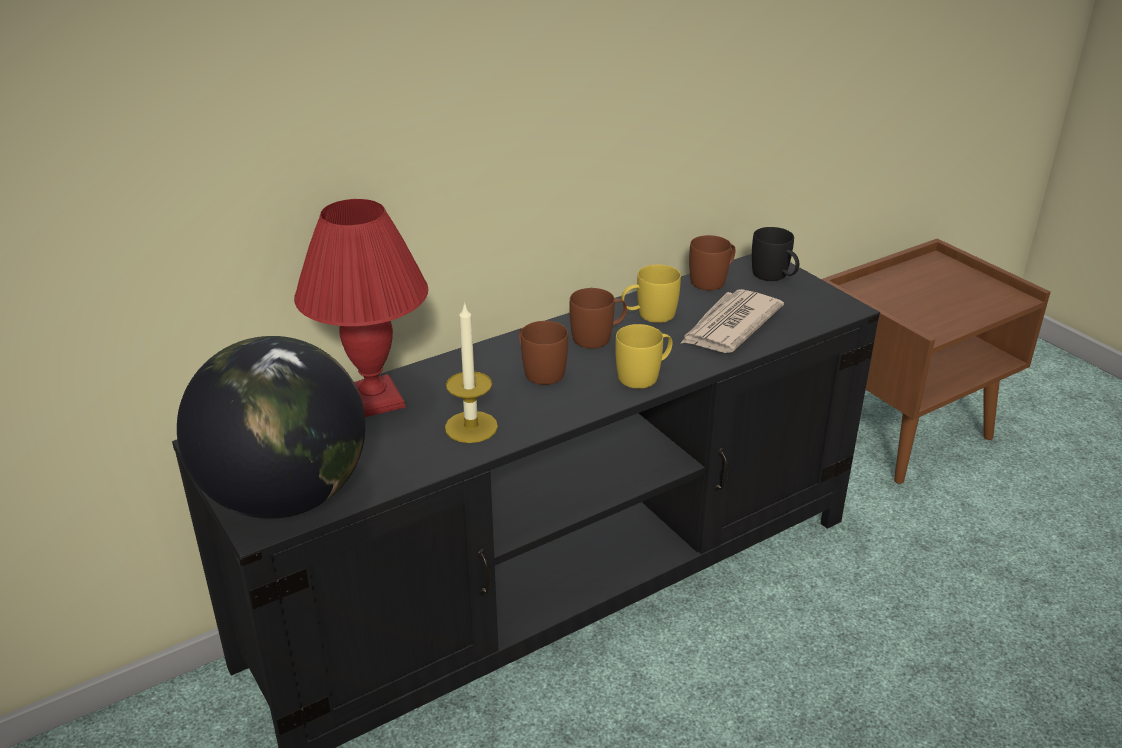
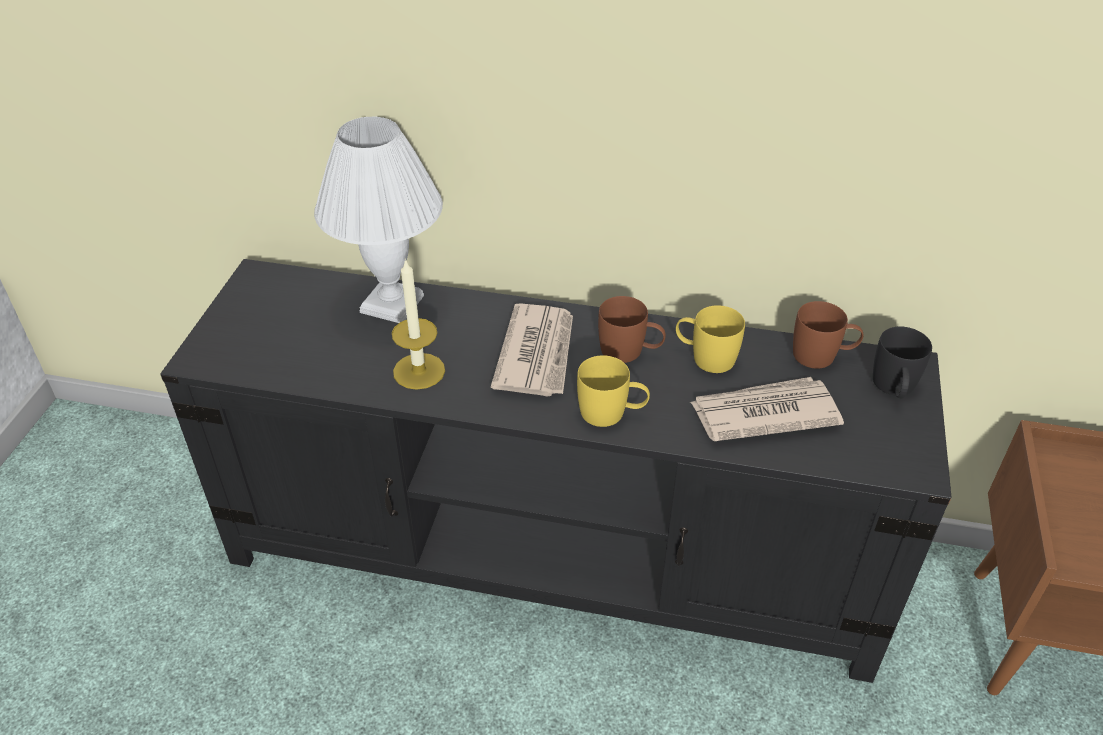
camera: 45 degrees right, 10 degrees up
globe [177,336,365,519] -> none
red table lamp [294,199,428,417] -> white table lamp [314,116,443,323]
brown mug [519,321,568,385] -> newspaper [491,303,573,397]

